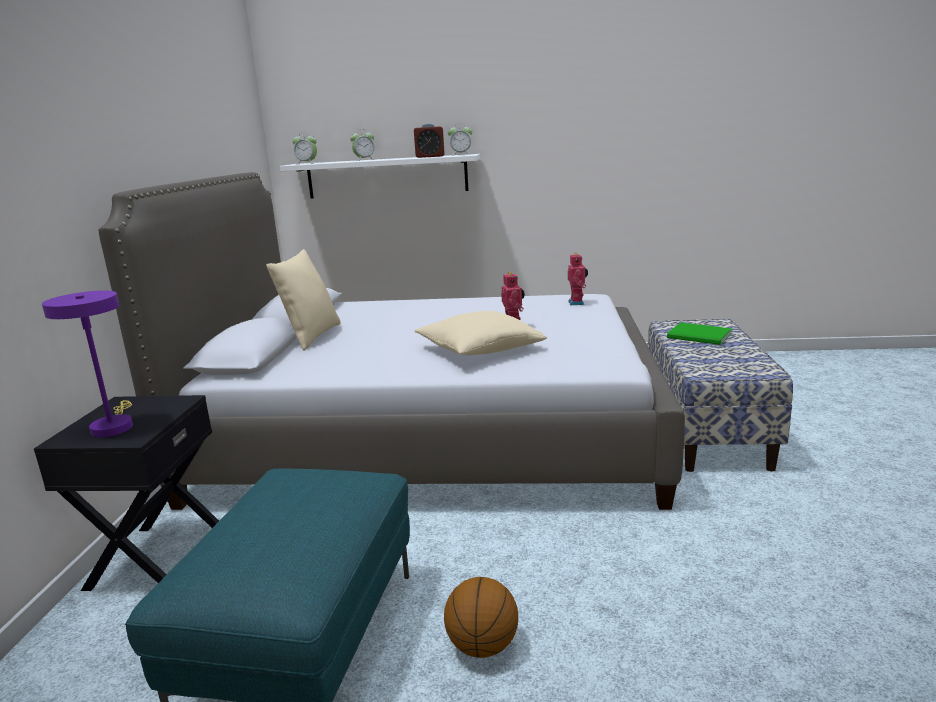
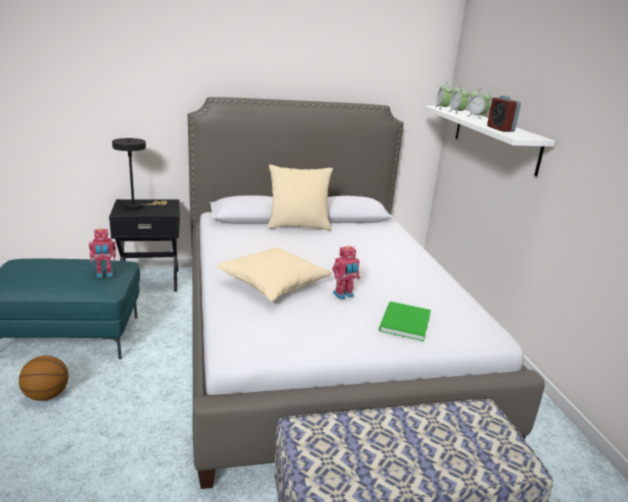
camera: 70 degrees right, 5 degrees up
purple table lamp [42,290,133,437] -> black table lamp [112,138,167,210]
alarm clock [448,123,472,156] -> alarm clock moved to [449,85,470,114]
toy robot [568,253,588,305] -> toy robot moved to [89,228,116,277]
green book [667,323,732,345] -> green book moved to [379,301,431,341]

